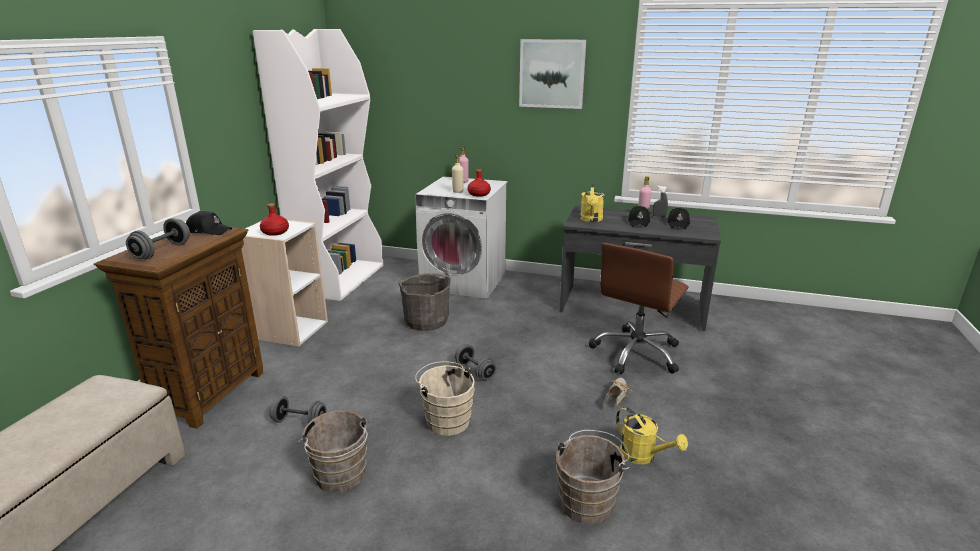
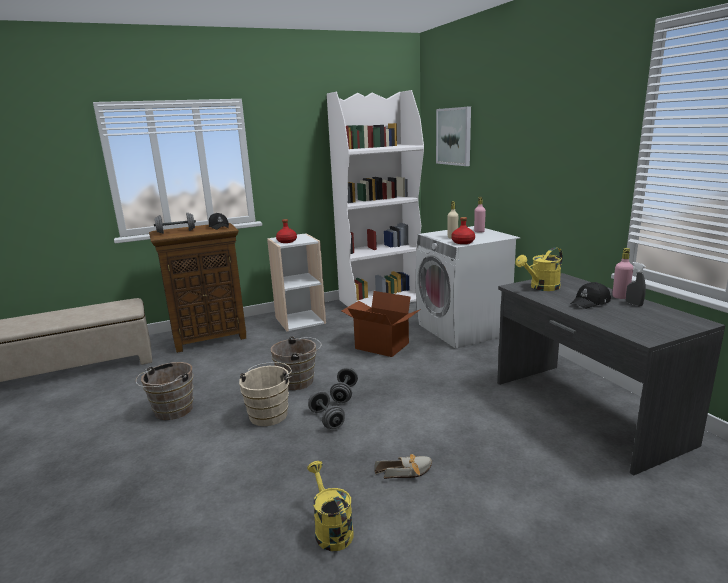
camera: 50 degrees right, 5 degrees down
grey dumbbell [269,396,327,424] -> grey dumbbell moved to [308,391,345,429]
grey bucket [398,273,451,331] -> cardboard box [342,291,421,357]
picture [519,39,586,109] -> picture moved to [436,106,471,166]
brown bucket [556,430,630,524] -> brown bucket moved to [271,336,322,390]
brown office chair [589,243,689,374] -> none
yellow watering can [616,407,688,464] -> yellow watering can turned 150 degrees clockwise [307,461,354,551]
black cap [667,208,690,229] -> none

